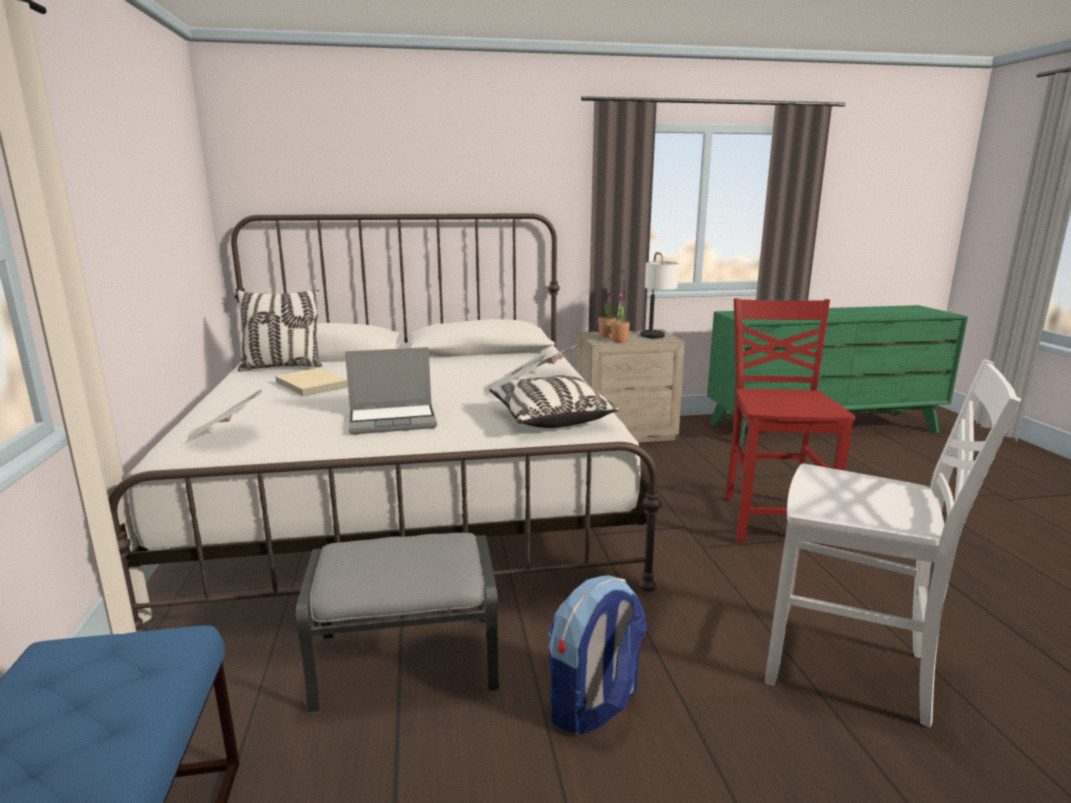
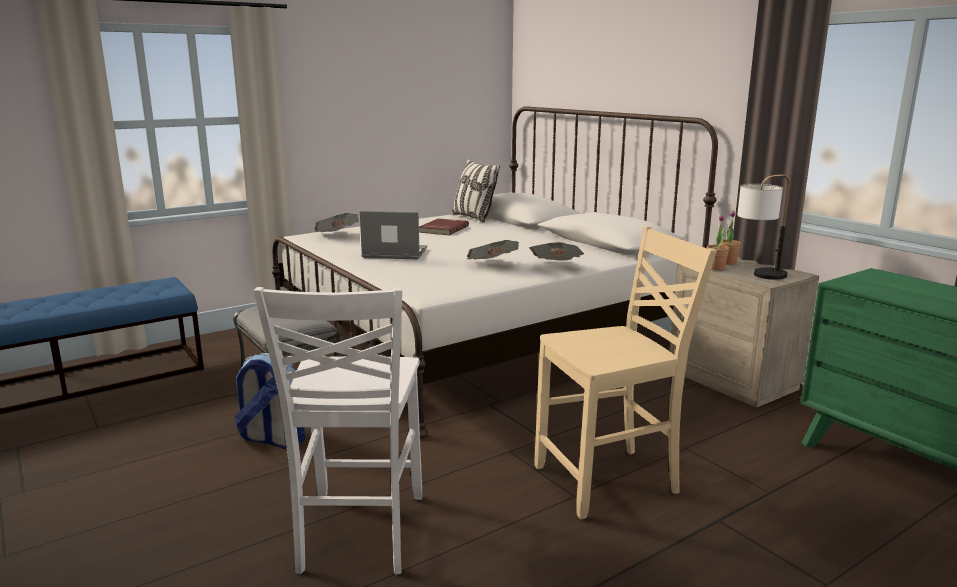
camera: 65 degrees right, 0 degrees up
beige book [275,368,348,397] -> red book [419,218,469,235]
laptop [345,347,437,434] -> laptop turned 135 degrees clockwise [360,211,427,260]
pillow [489,375,619,428] -> none
red chair [725,298,855,547] -> beige chair [535,226,717,520]

